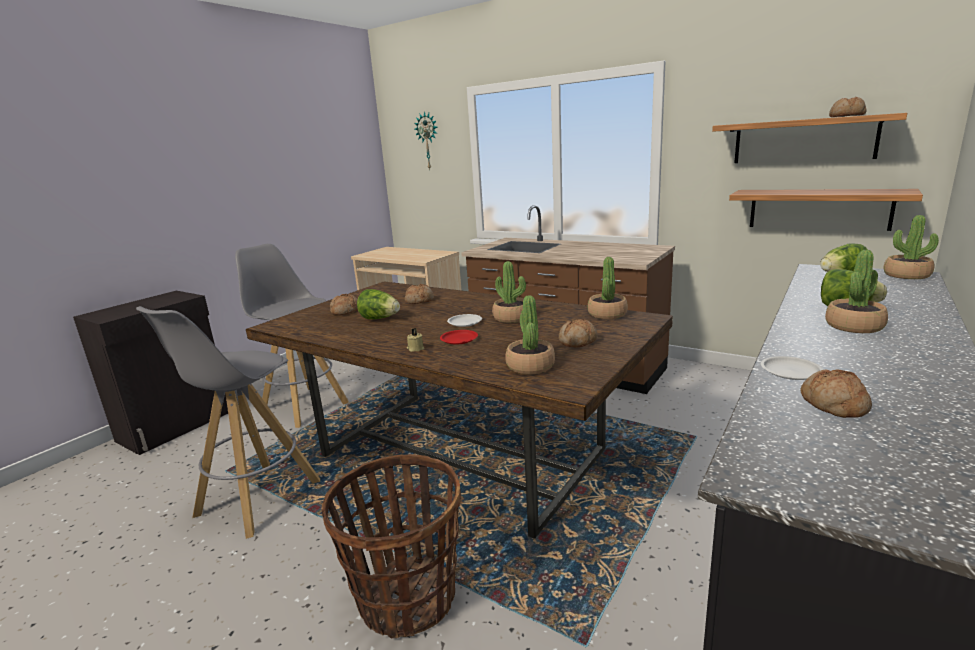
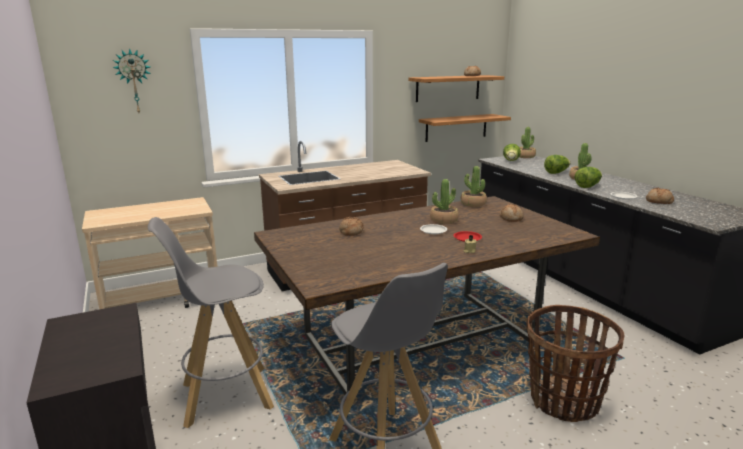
camera: 60 degrees left, 0 degrees up
bread [330,294,358,315] -> none
lettuce [357,289,400,319] -> lettuce moved to [575,167,602,188]
potted plant [505,295,555,374] -> none

